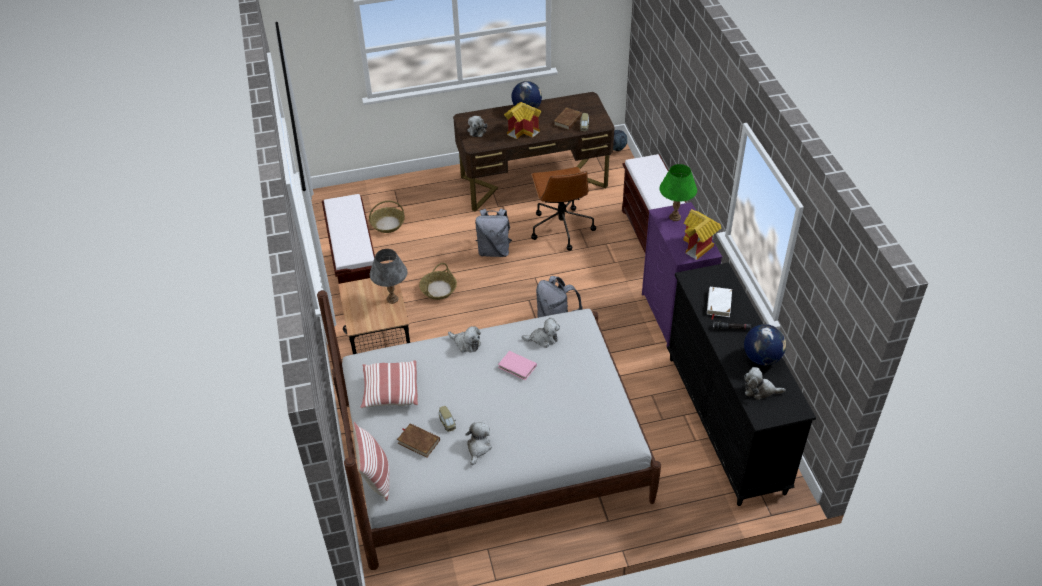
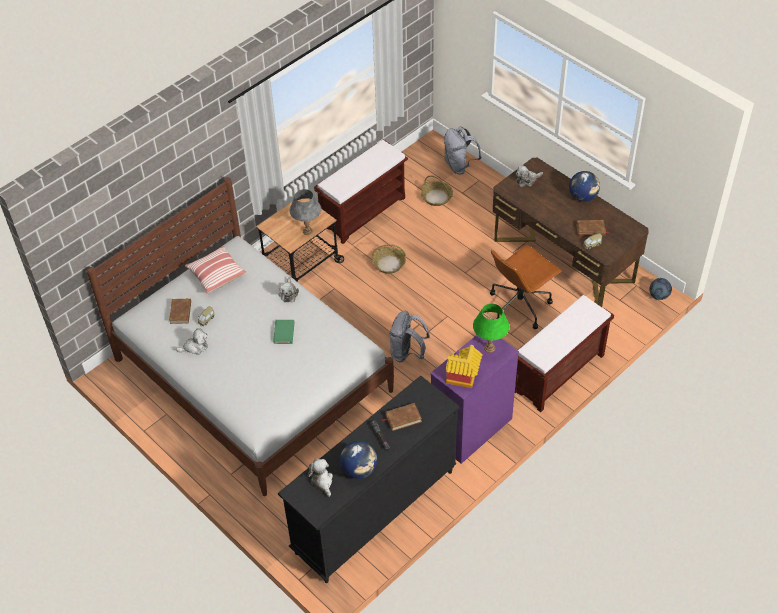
camera: 60 degrees right, 5 degrees up
pillow [353,422,390,501] -> none
grey backpack [475,209,512,257] -> grey backpack moved to [444,127,481,174]
pink book [498,351,537,380] -> green book [273,320,295,344]
toy house [504,102,541,139] -> none
plush toy [522,318,560,348] -> none
white book [707,287,732,320] -> brown book [382,403,422,431]

